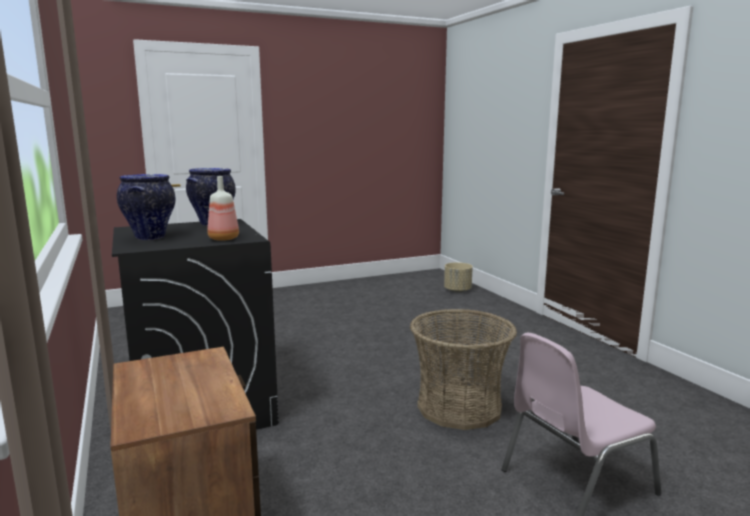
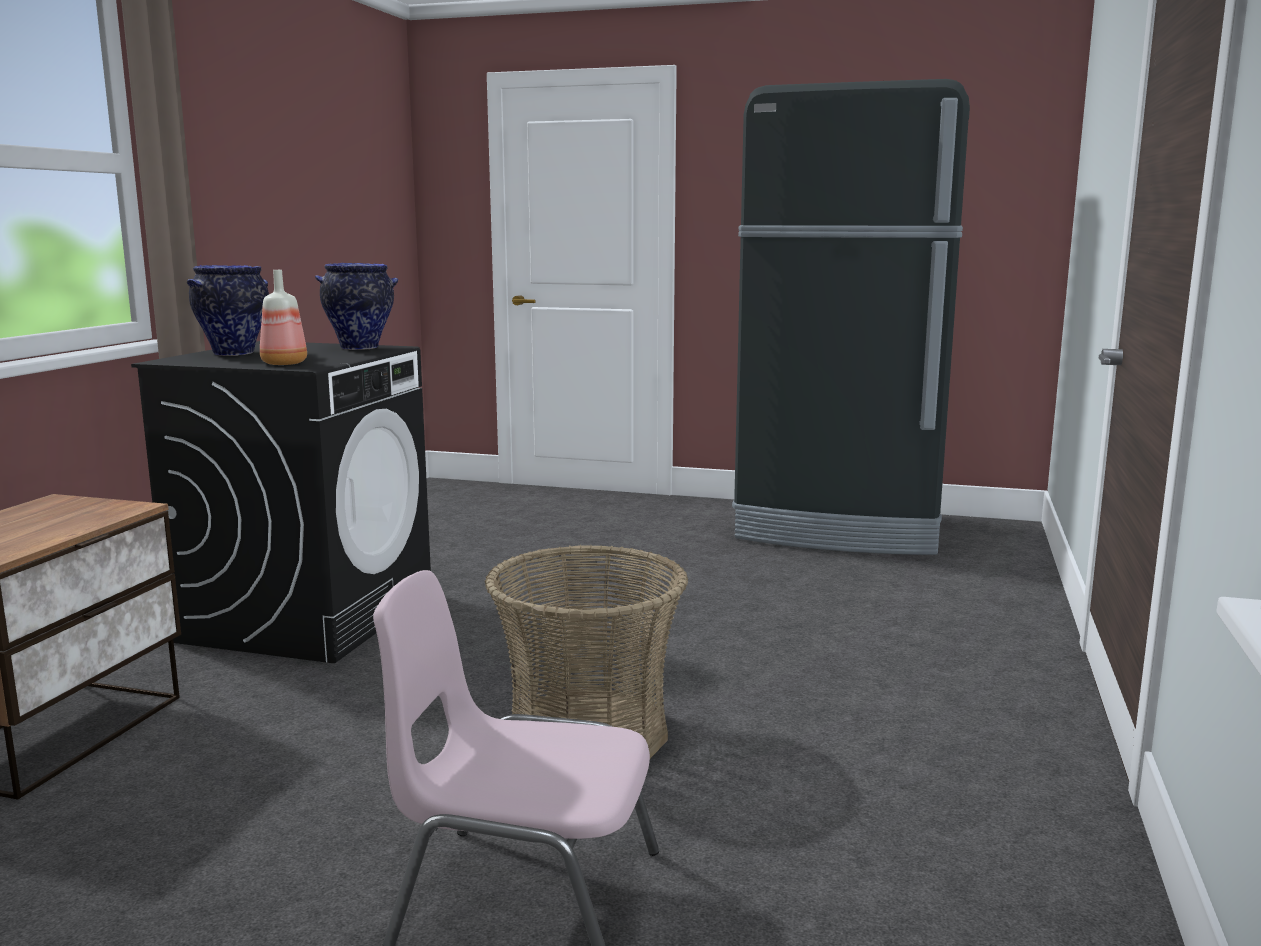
camera: 40 degrees right, 0 degrees up
beige planter [444,262,473,293] -> none
none -> black fridge [732,79,970,555]

